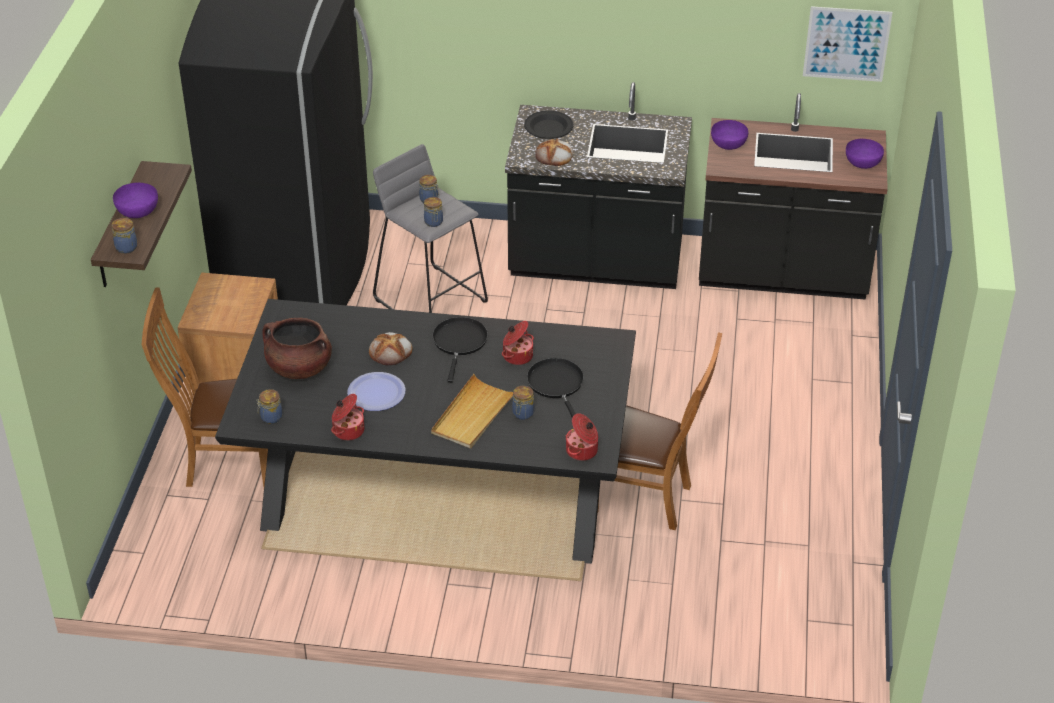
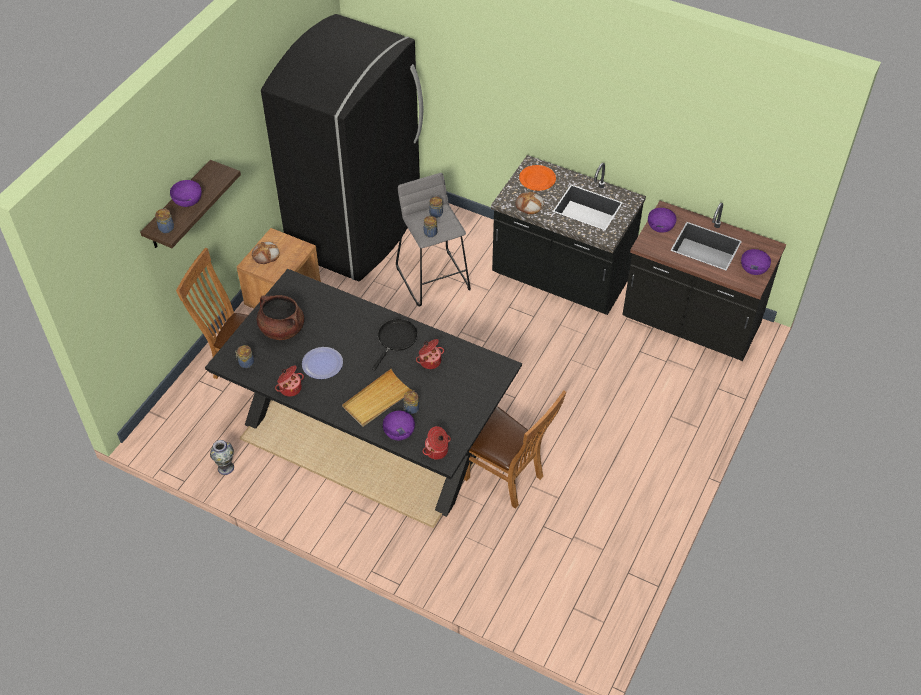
camera: 20 degrees right, 10 degrees up
bread [369,332,412,365] -> bread moved to [252,242,280,264]
black plate [524,111,573,139] -> orange plate [519,165,556,191]
black frying pan [527,358,584,418] -> none
picture [803,6,893,82] -> none
none -> vase [210,440,234,475]
none -> purple bowl [383,411,415,440]

